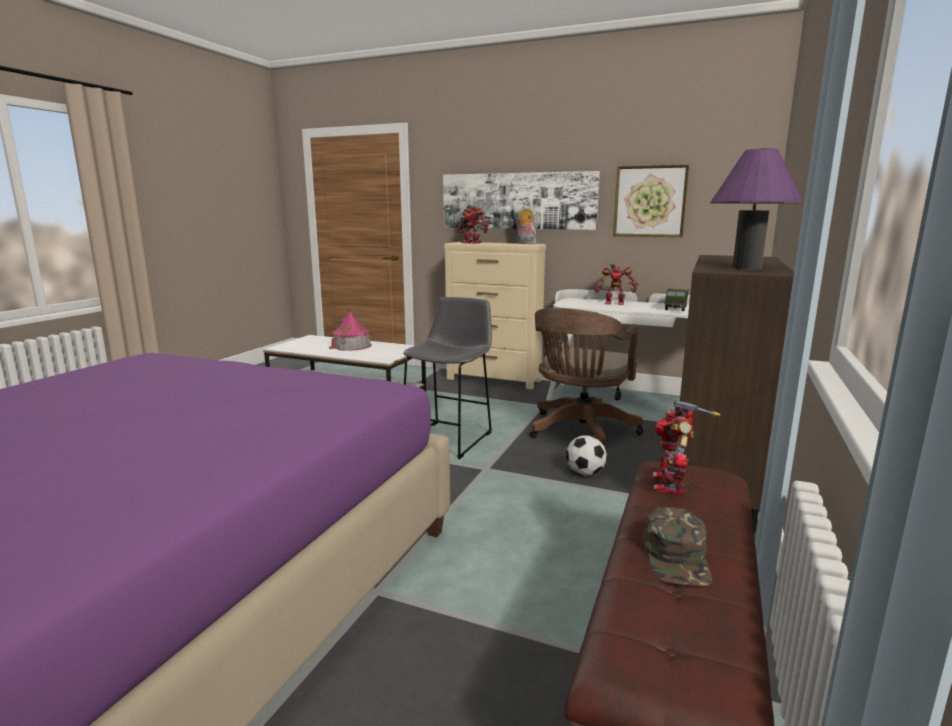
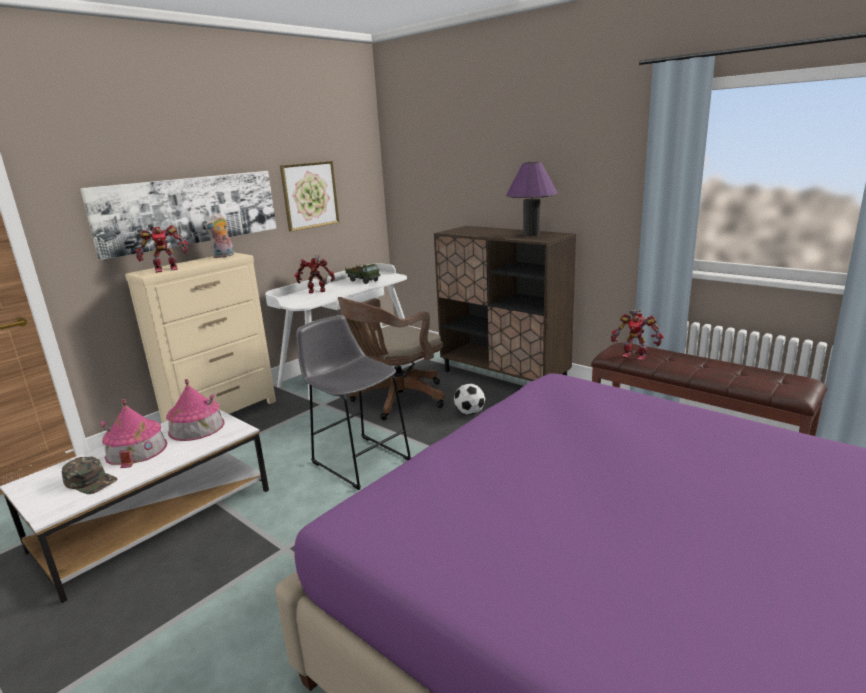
camera: 70 degrees left, 5 degrees up
brown office chair [530,308,643,445] -> brown office chair turned 90 degrees clockwise [338,297,445,420]
toy robot [595,264,638,305] -> toy robot turned 135 degrees counterclockwise [295,255,335,293]
green cap [643,507,712,586] -> green cap moved to [61,457,117,494]
none -> toy house [166,379,225,441]

